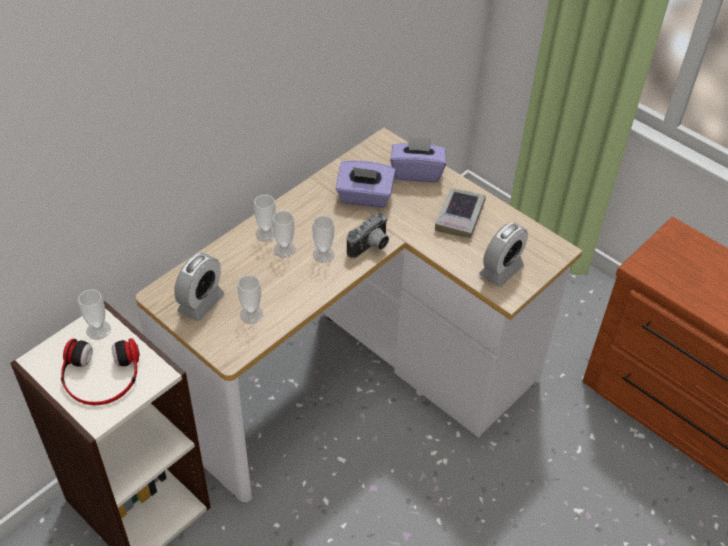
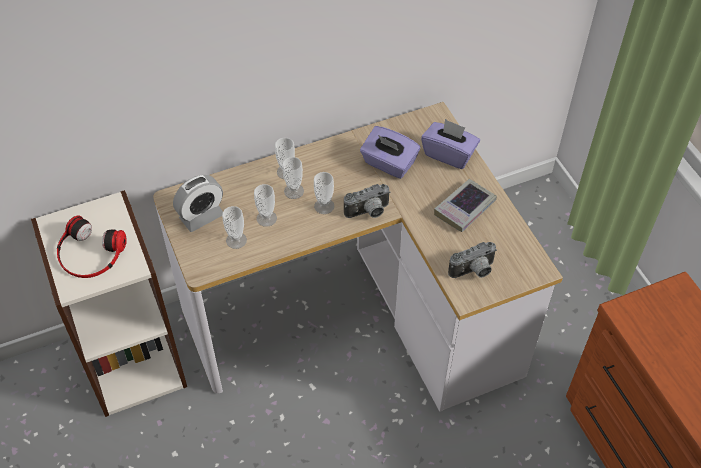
camera: 25 degrees right, 5 degrees up
cup [78,289,111,340] -> cup moved to [254,184,277,227]
alarm clock [479,222,528,287] -> camera [448,242,497,278]

